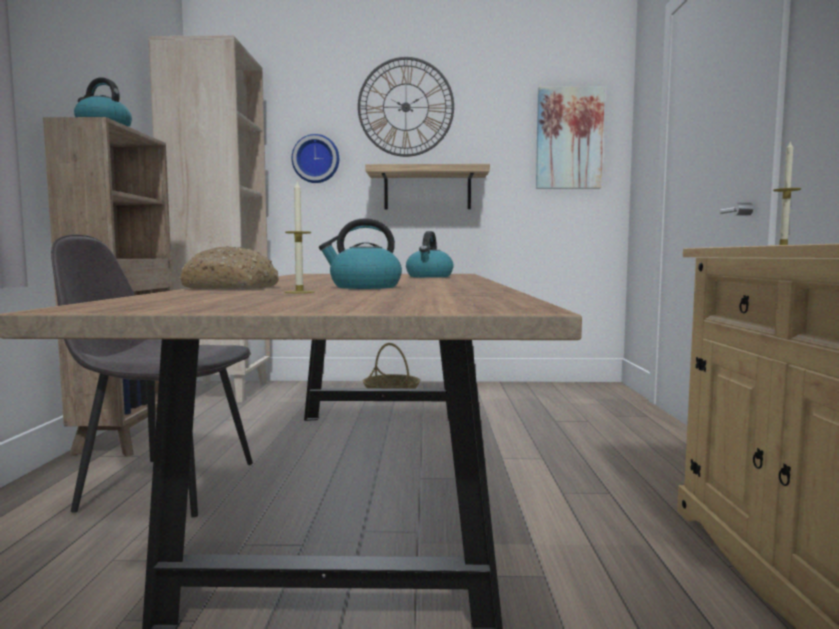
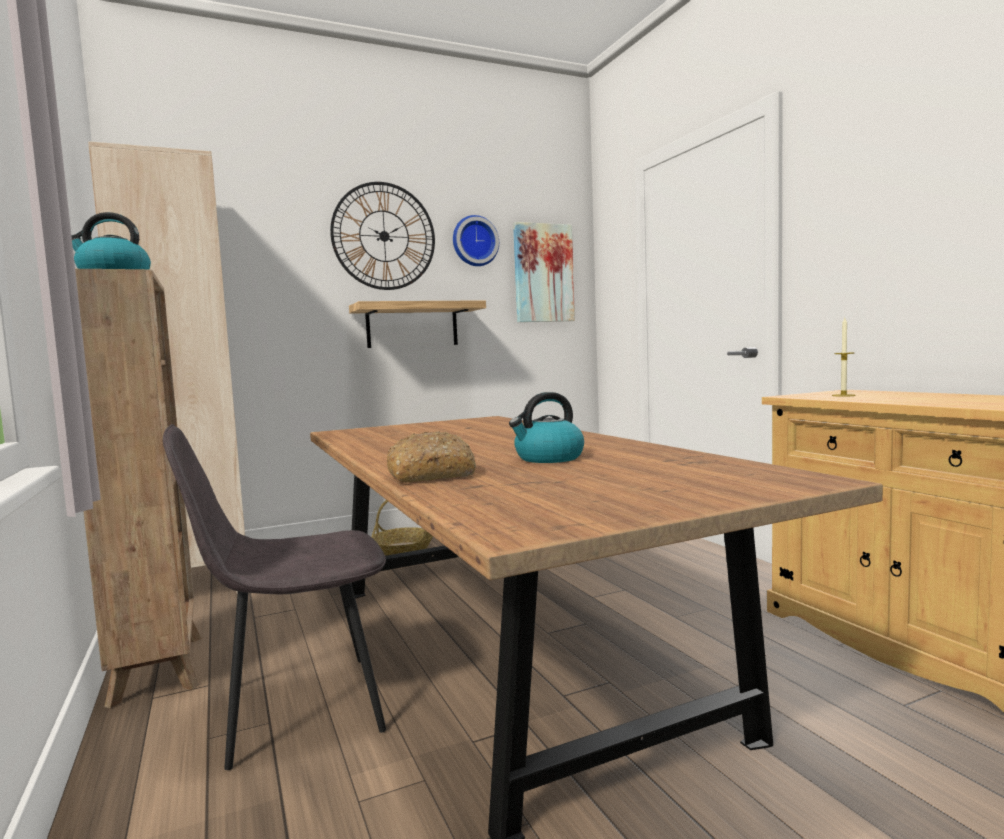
camera: 25 degrees left, 0 degrees up
candle [284,182,314,293] -> none
wall clock [292,134,339,183] -> wall clock moved to [453,215,499,266]
kettle [406,231,454,278] -> none

